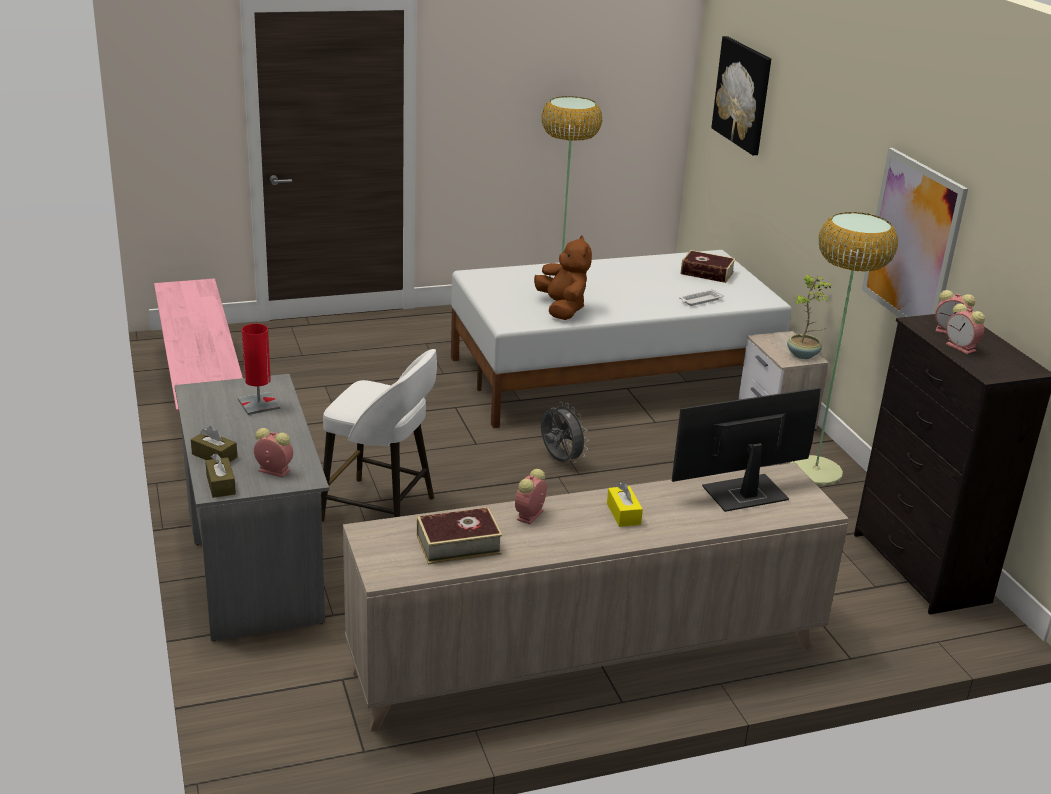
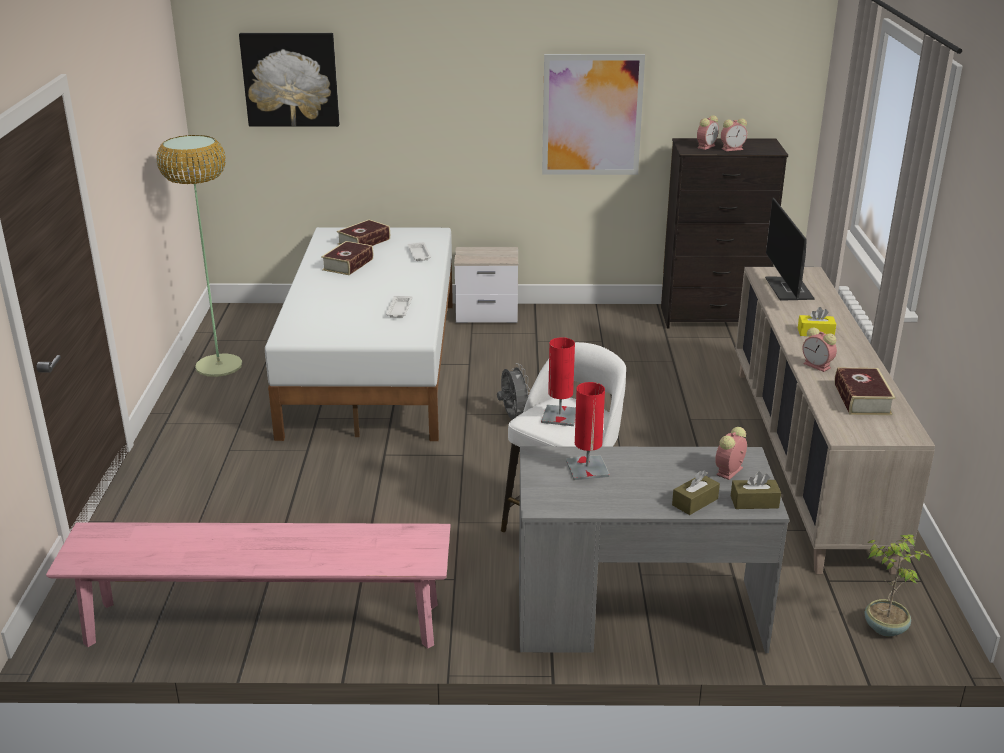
camera: 70 degrees left, 0 degrees up
brown plush toy [534,235,592,320] -> white tray [386,296,412,318]
grey fan [541,402,589,463] -> grey fan turned 90 degrees clockwise [497,363,531,420]
potted plant [787,274,833,359] -> potted plant moved to [865,534,930,637]
floor lamp [790,212,898,485] -> none
none -> book [321,241,373,275]
none -> red table lamp [541,337,576,426]

